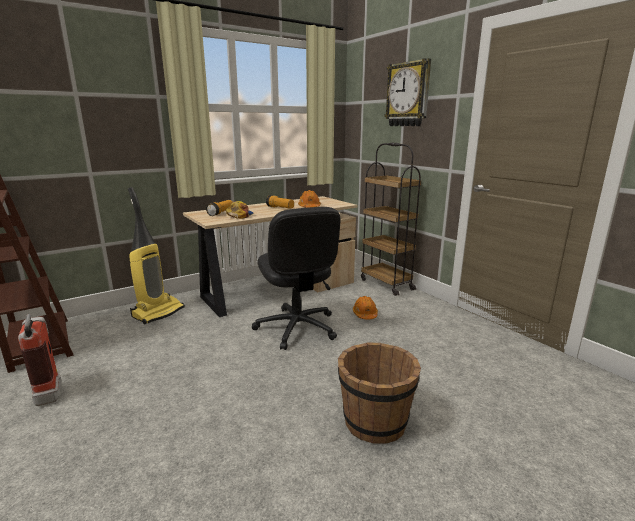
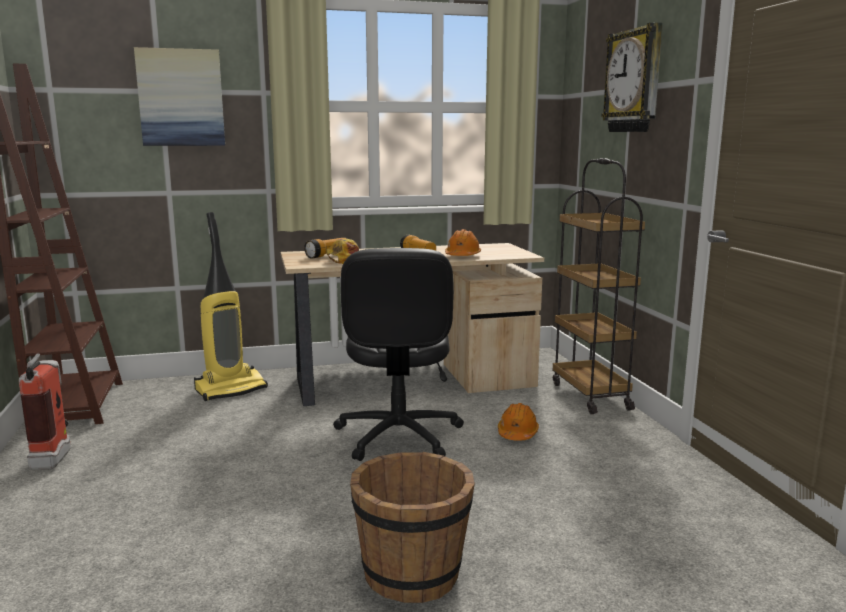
camera: 20 degrees right, 5 degrees down
none -> picture [134,47,225,146]

